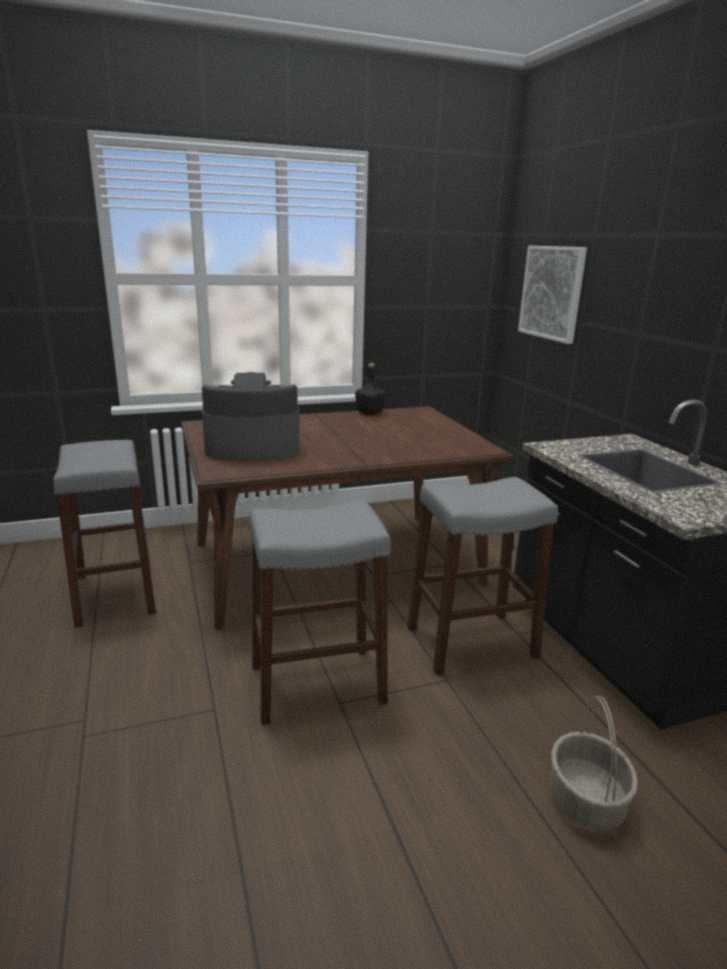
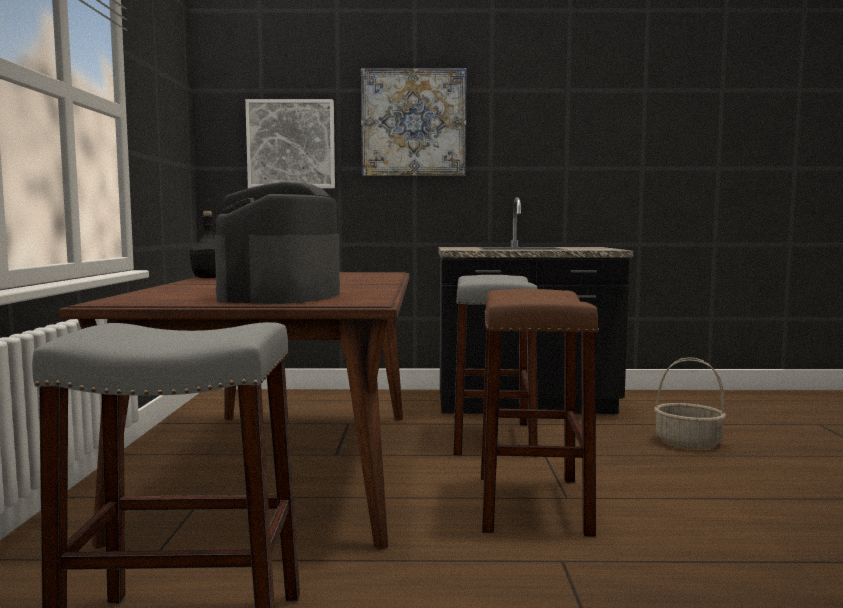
camera: 70 degrees left, 15 degrees down
grey stool [249,500,391,725] -> brown stool [481,289,599,537]
none -> picture [361,68,467,176]

